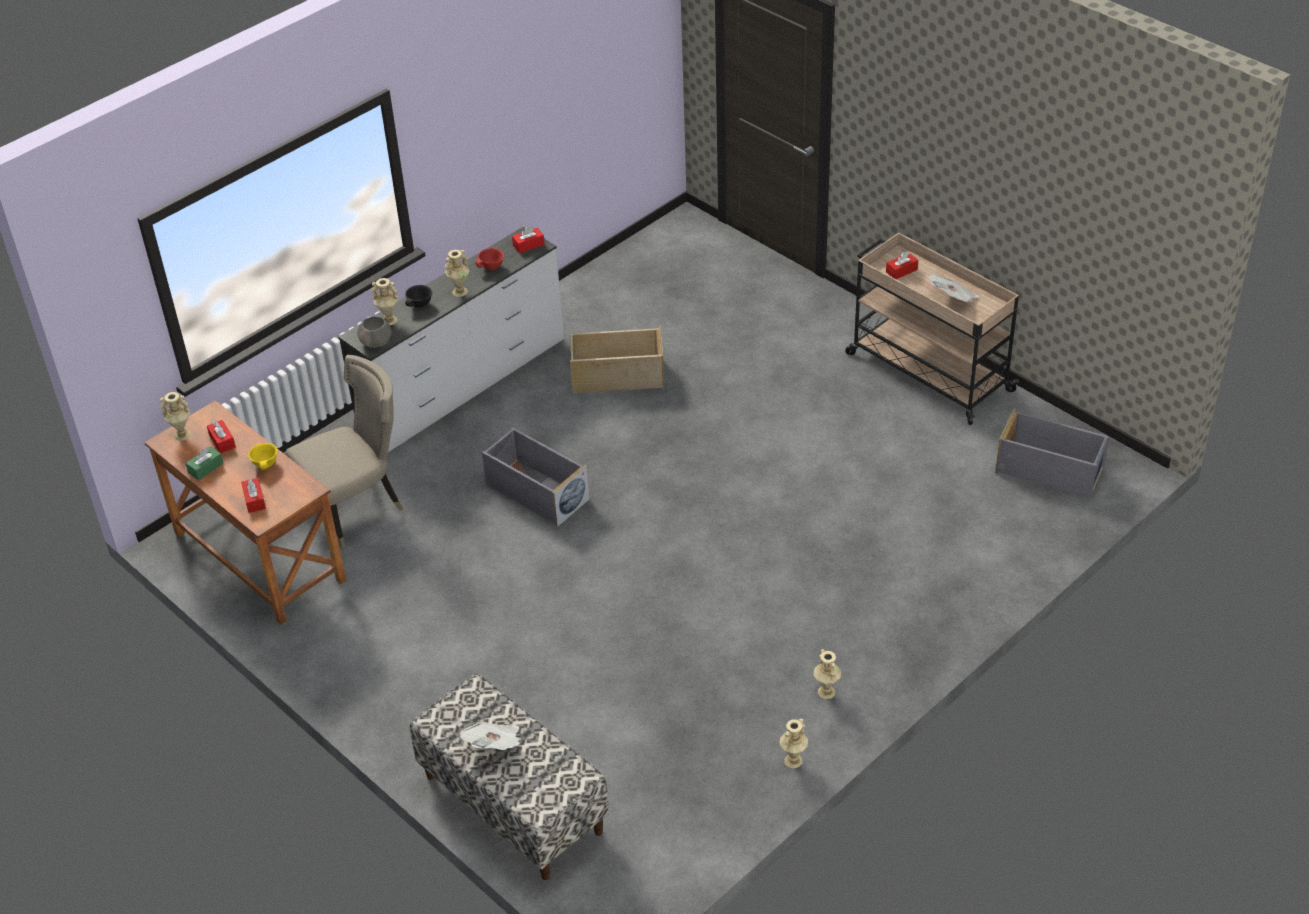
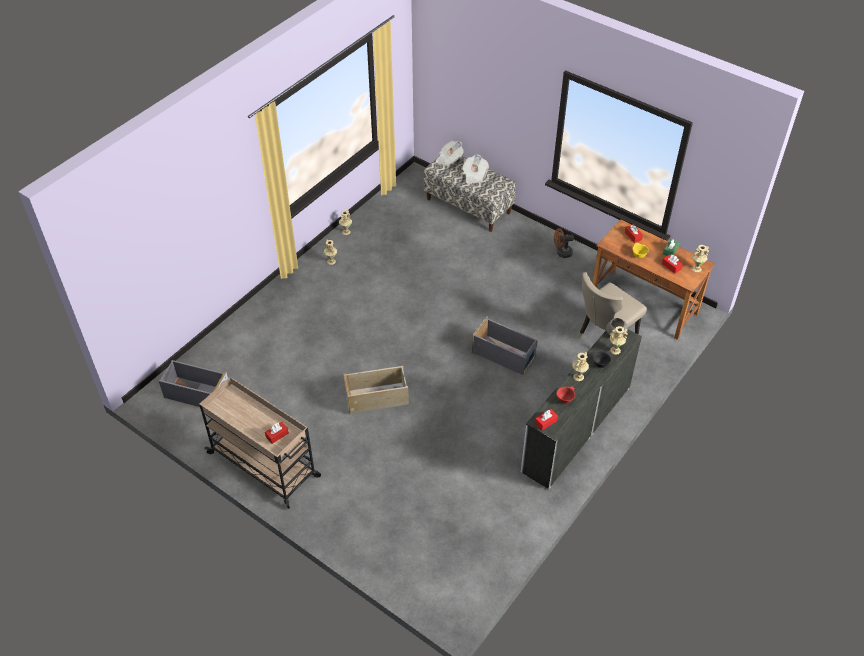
camera: 170 degrees right, 5 degrees up
beige storage box [569,326,664,393] -> beige storage box moved to [344,366,409,415]
newspaper [928,274,979,303] -> newspaper moved to [436,141,464,167]
none -> brown fan [554,228,574,258]

